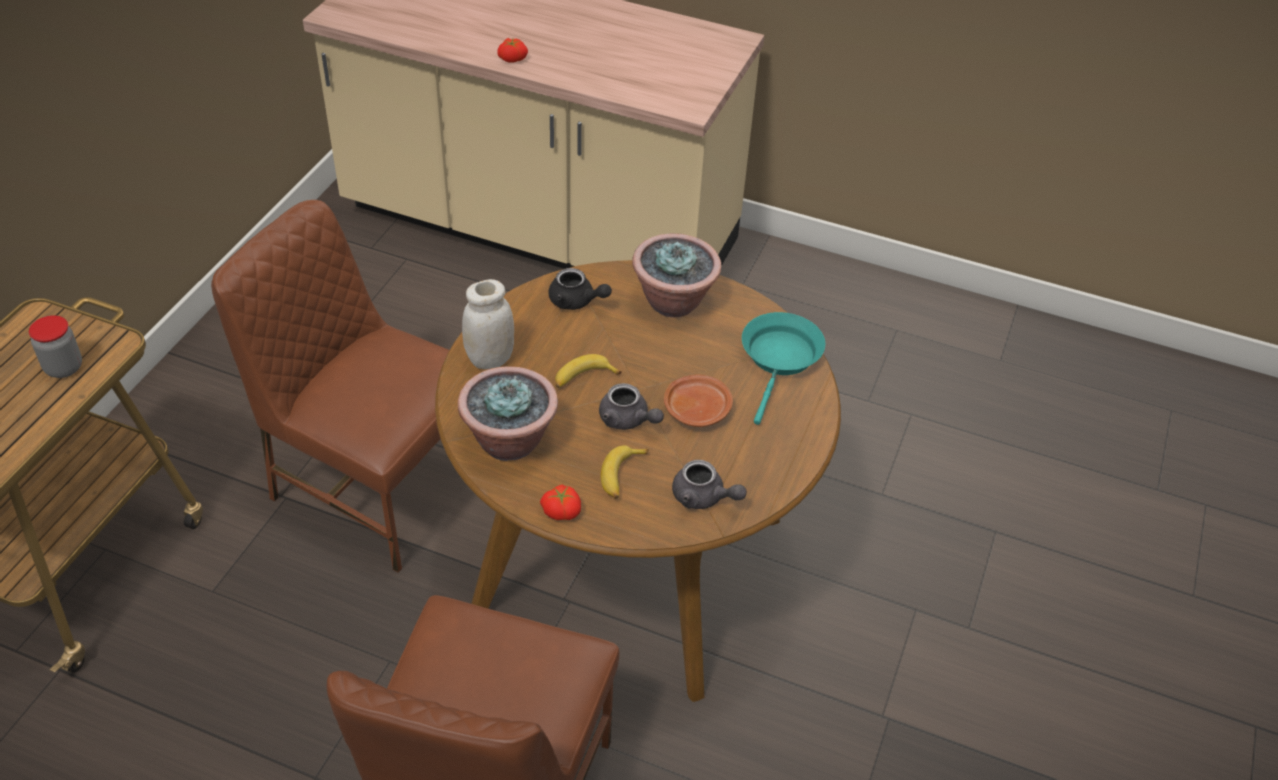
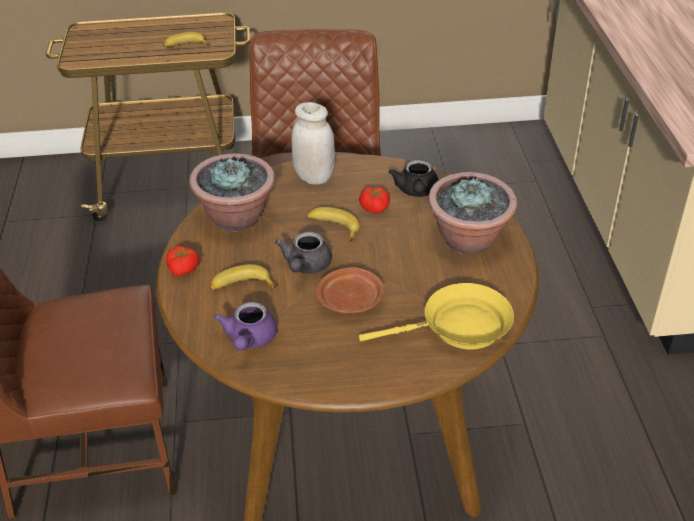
camera: 65 degrees right, 5 degrees down
jar [29,315,82,378] -> banana [163,32,209,47]
tomato [497,38,528,63] -> tomato moved to [359,187,390,214]
grey teapot [672,460,747,509] -> purple teapot [214,302,277,351]
turquoise frying pan [742,312,825,425] -> yellow frying pan [359,283,514,350]

